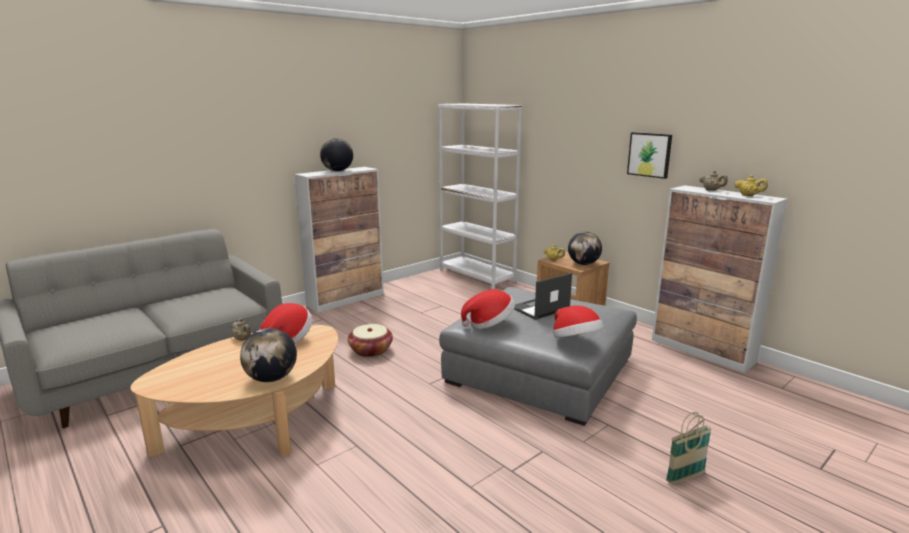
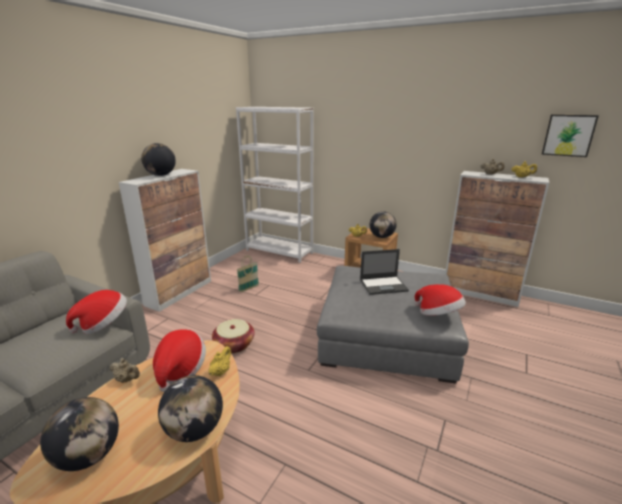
camera: 20 degrees left, 5 degrees up
hat [461,289,515,329] -> hat moved to [66,290,127,334]
laptop [514,273,572,320] -> laptop turned 135 degrees counterclockwise [360,249,409,295]
picture [627,132,672,179] -> picture moved to [542,114,599,157]
basket [666,412,712,485] -> basket moved to [237,255,259,292]
none -> globe [40,397,119,471]
none -> yellow teapot [209,346,231,377]

